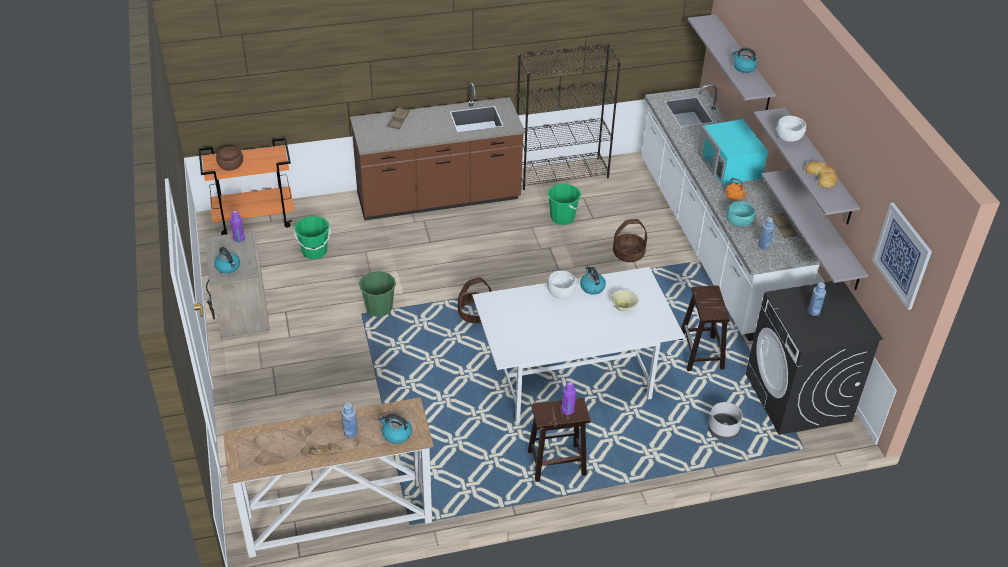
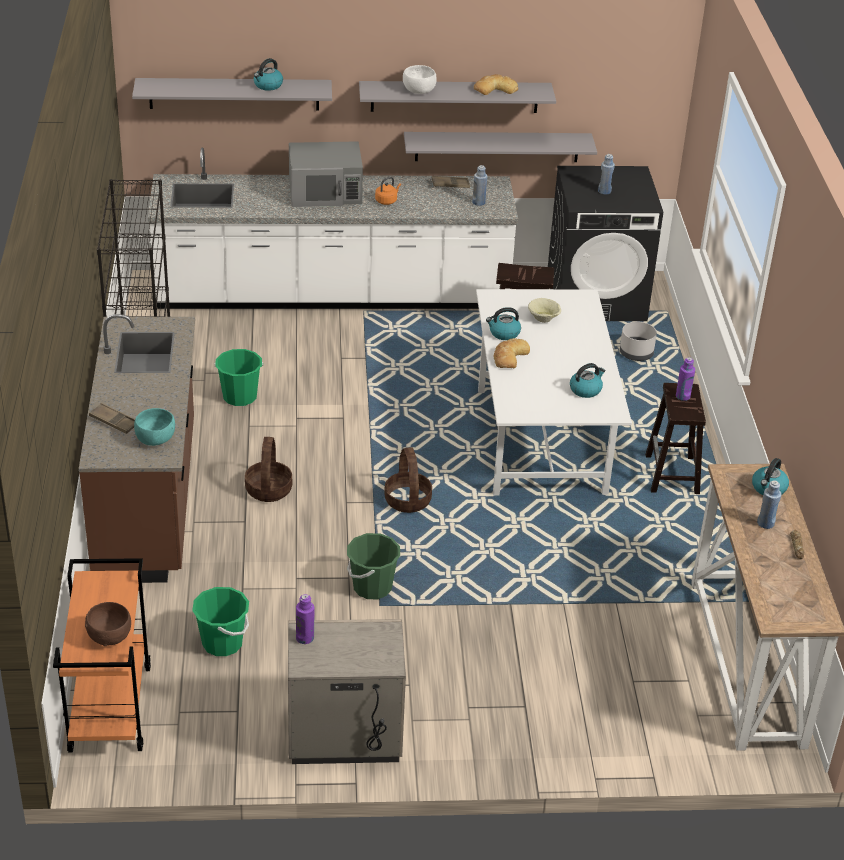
camera: 80 degrees left, 5 degrees down
kettle [214,247,240,274] -> kettle moved to [570,363,605,398]
white bowl [547,271,576,298] -> bread [494,338,530,368]
basket [613,219,647,262] -> basket moved to [245,437,292,502]
turquoise microwave [697,119,768,185] -> grey microwave [289,141,363,207]
turquoise bowl [726,202,755,227] -> turquoise bowl moved to [134,408,175,446]
picture [872,202,932,310] -> none

